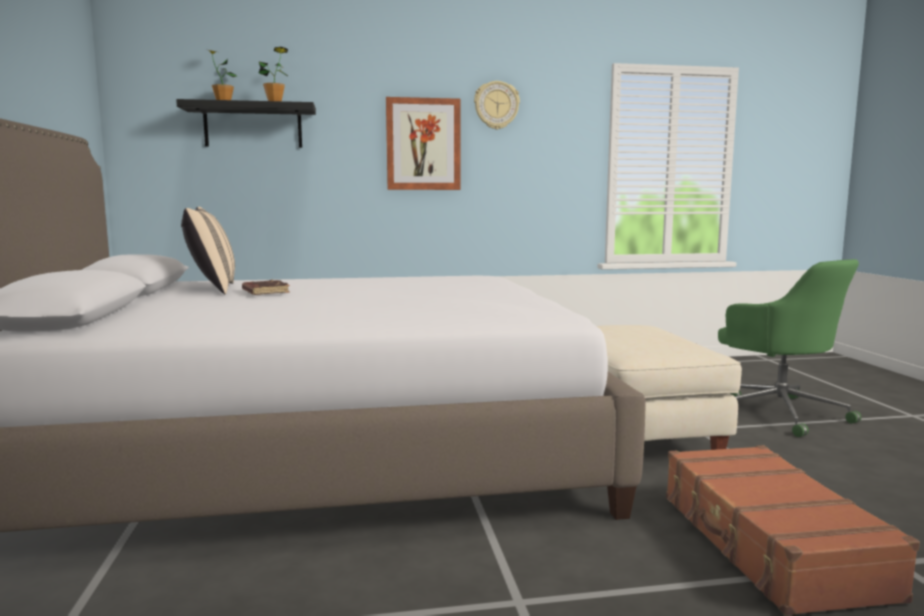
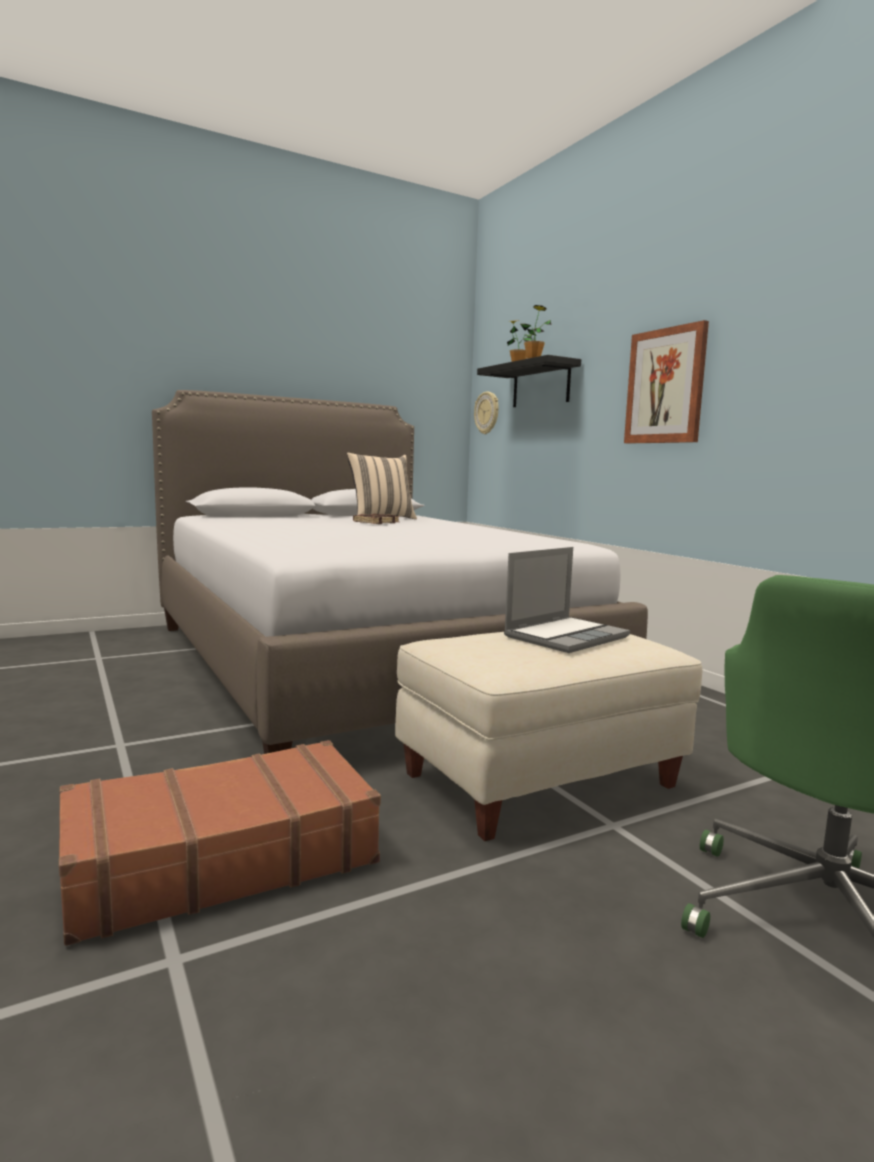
camera: 70 degrees right, 0 degrees up
wall clock [474,81,520,130] -> wall clock moved to [474,391,499,434]
none -> laptop [504,547,630,653]

